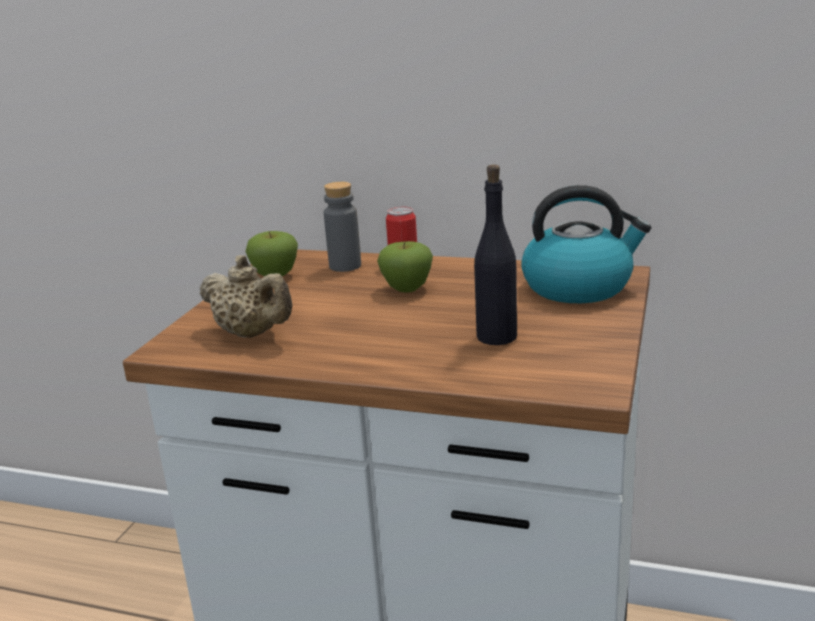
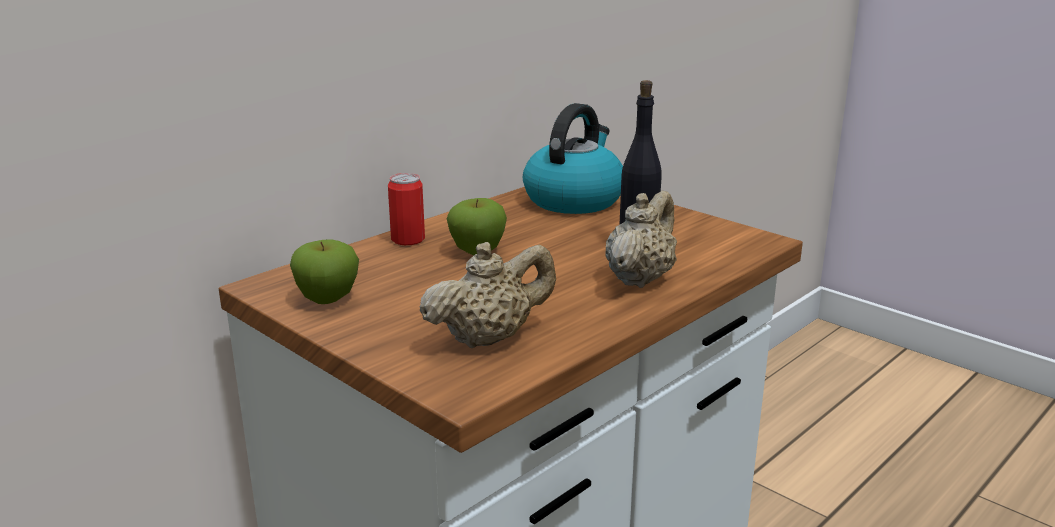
camera: 65 degrees left, 0 degrees up
grey bottle [324,182,361,272] -> none
none -> beige teapot [605,191,677,288]

